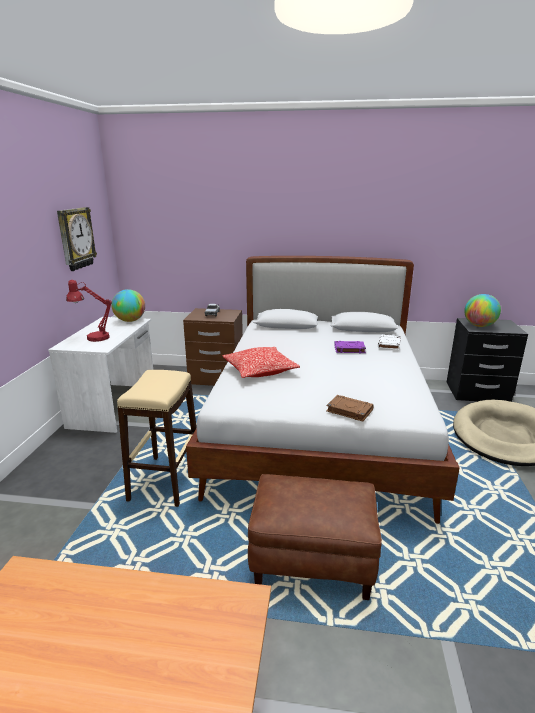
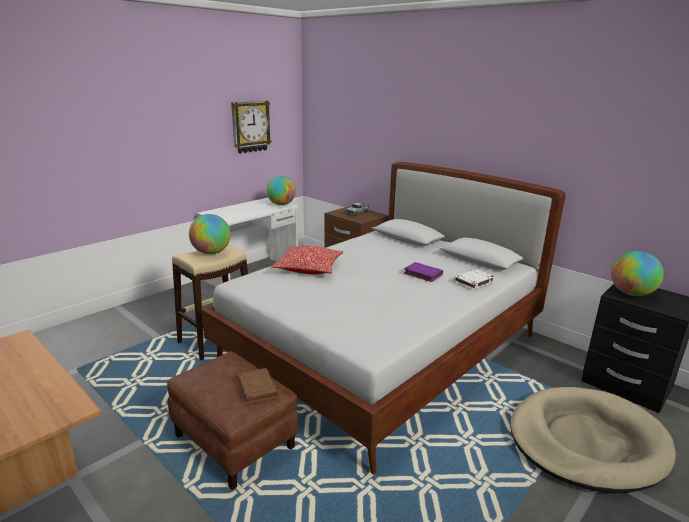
camera: 35 degrees right, 0 degrees up
red table lamp [66,280,112,342] -> none
brown book [326,395,374,421] -> brown book moved to [238,368,278,405]
none -> globe [189,214,231,254]

